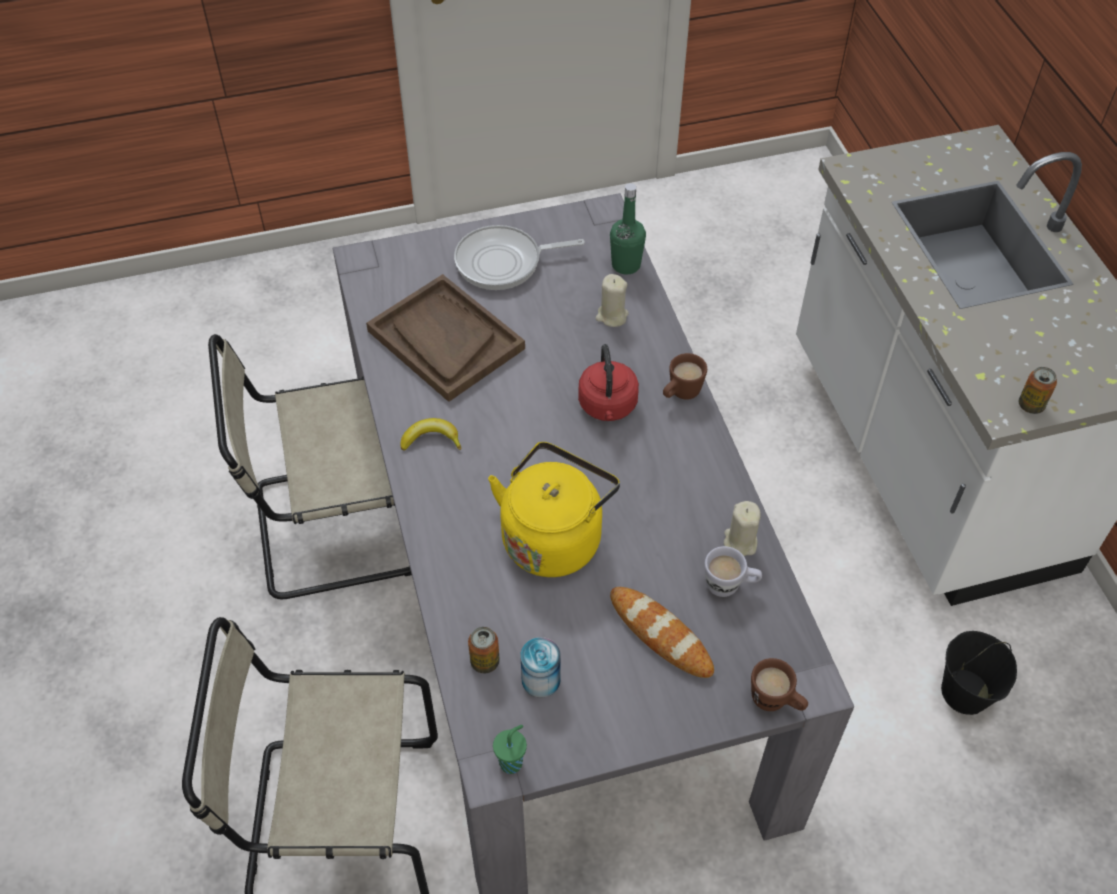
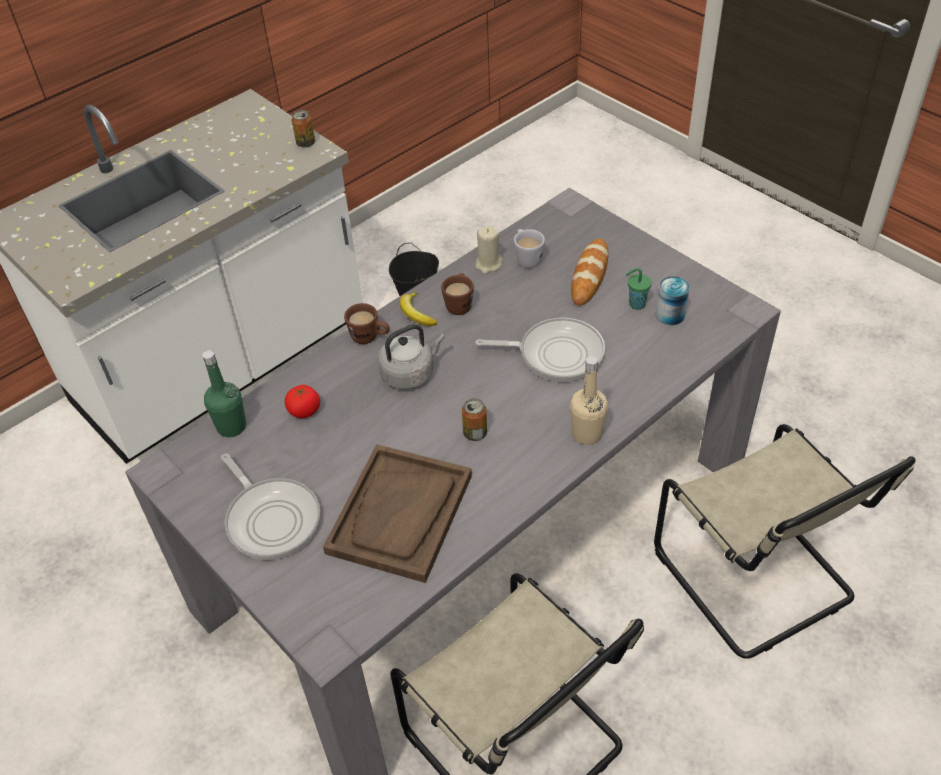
camera: 115 degrees left, 5 degrees down
banana [400,418,461,451] -> banana moved to [400,292,437,326]
can [468,627,500,673] -> can moved to [462,398,487,441]
yellow kettle [488,442,620,577] -> frying pan [475,318,605,382]
green cup [493,725,527,774] -> green cup moved to [626,268,652,310]
red kettle [578,344,639,421] -> grey kettle [378,324,445,390]
beige candle [596,274,629,327] -> tomato [285,385,320,418]
brown mug [751,658,808,711] -> brown mug moved to [441,273,474,315]
none -> beige bottle [570,356,608,445]

